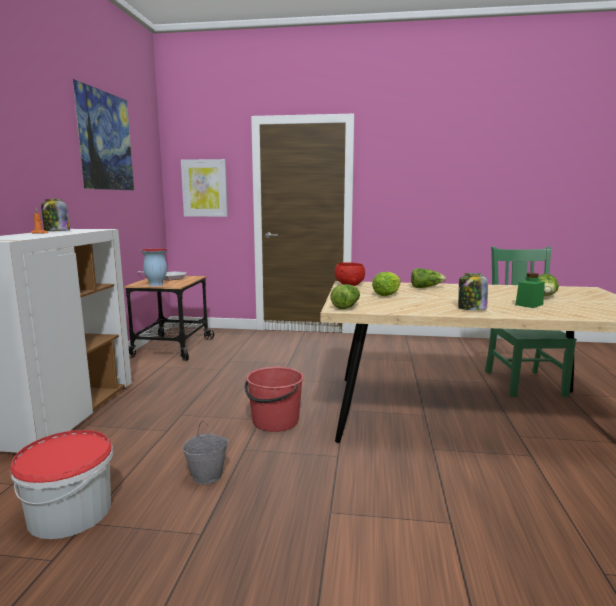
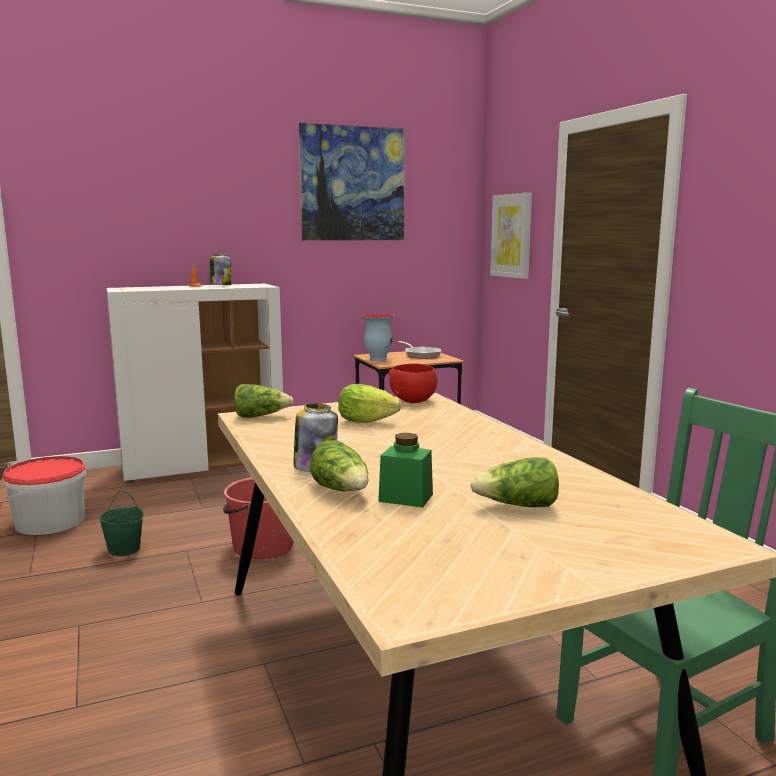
camera: 60 degrees right, 0 degrees up
grey bucket [182,421,228,484] -> green bucket [98,491,144,556]
lettuce [411,268,446,288] -> lettuce moved to [310,440,369,491]

